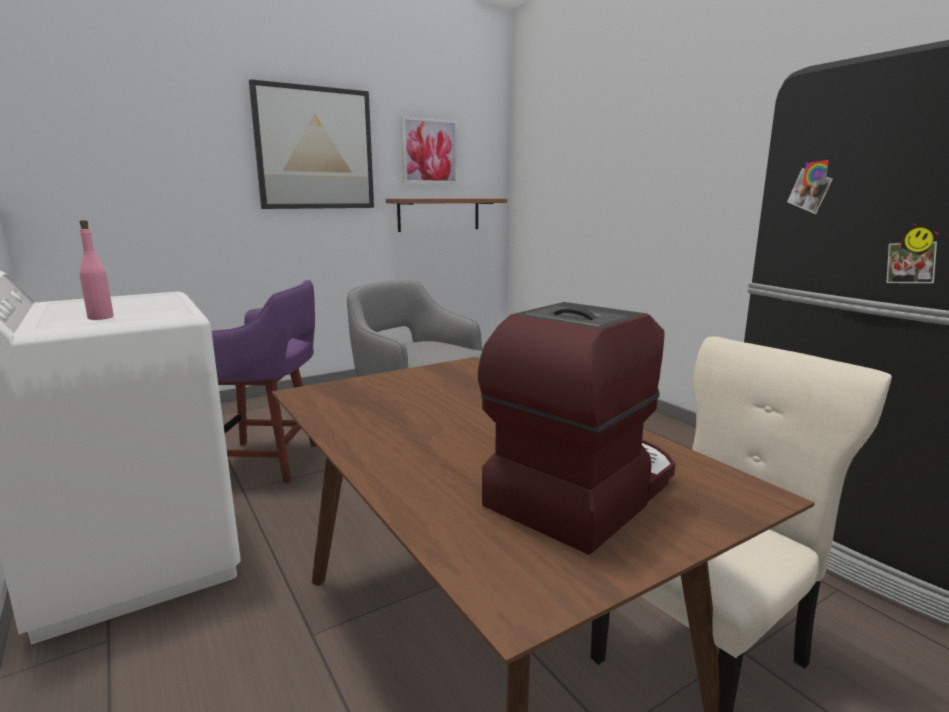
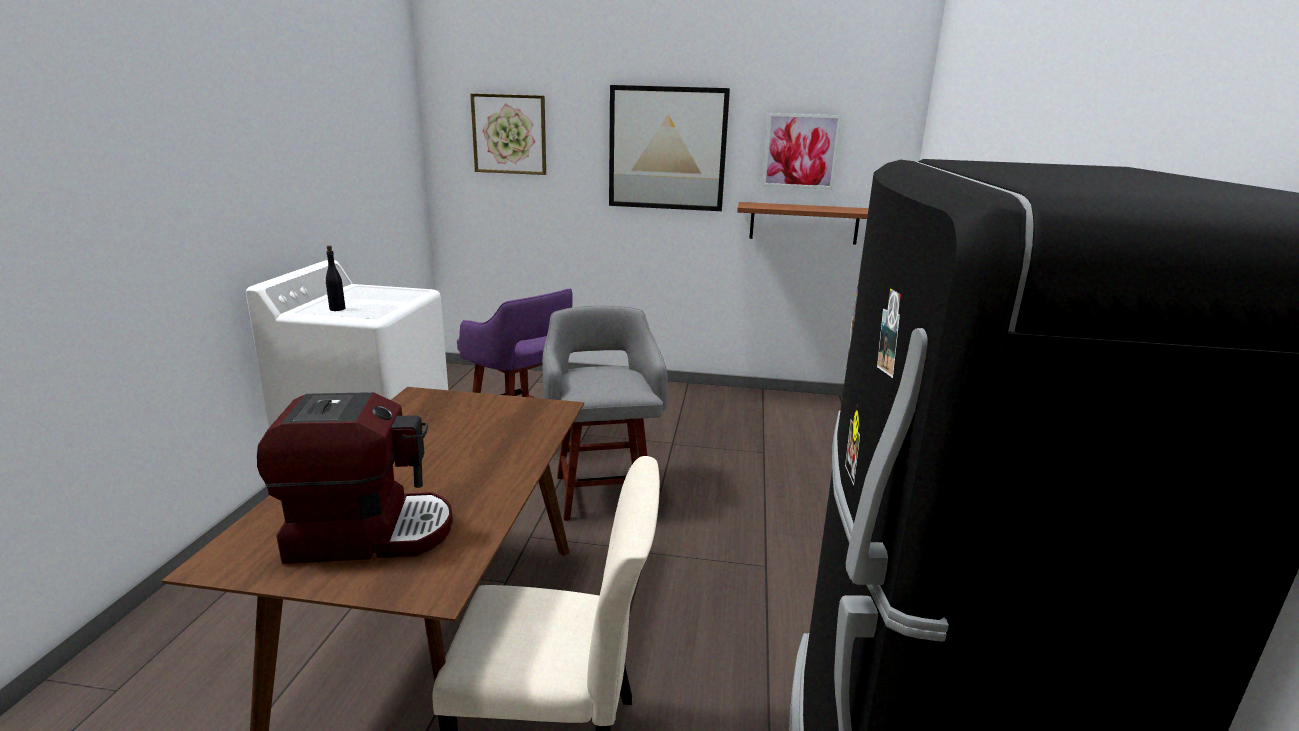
camera: 40 degrees right, 5 degrees up
pink bottle [79,220,114,320] -> black bottle [326,245,345,311]
none -> picture [470,93,546,175]

